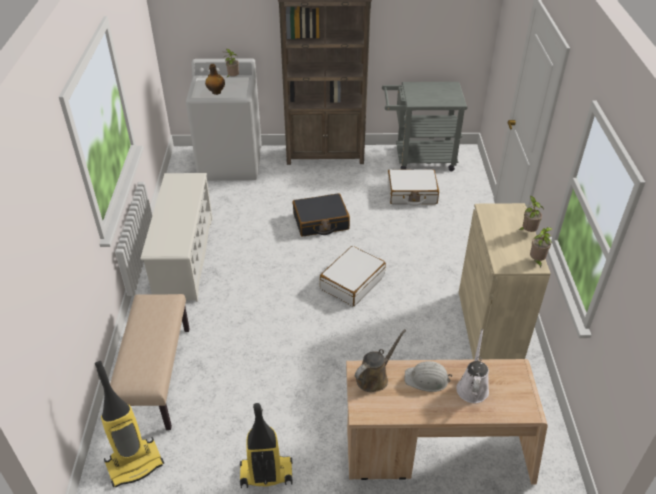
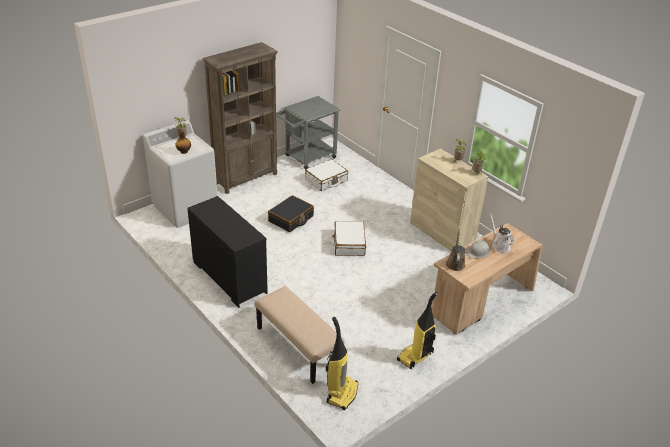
camera: 40 degrees left, 5 degrees down
white shoe rack [141,173,213,302] -> black dresser [187,196,268,308]

